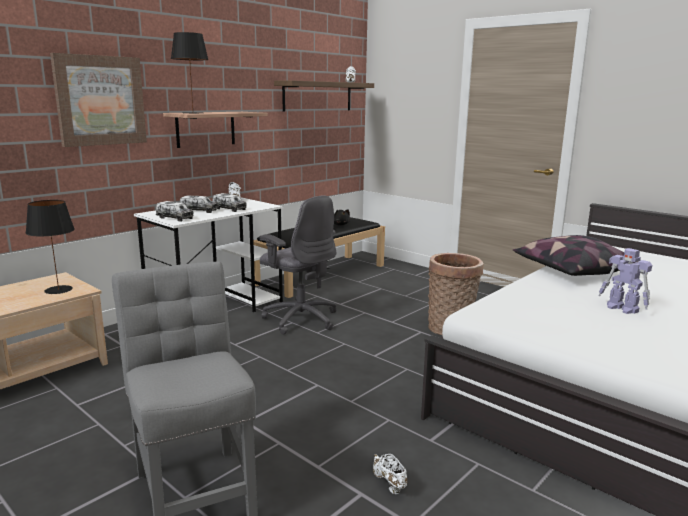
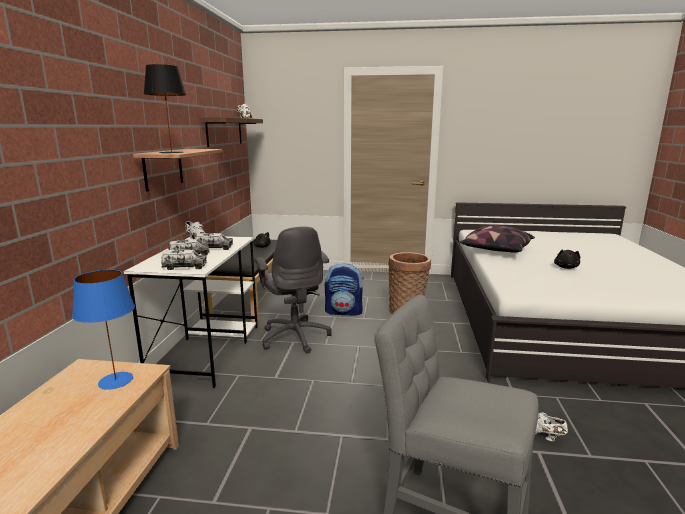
camera: 35 degrees left, 0 degrees up
black table lamp [26,200,75,294] -> blue table lamp [72,269,135,390]
picture [50,53,147,147] -> none
grey office chair [260,195,337,335] -> grey office chair turned 60 degrees clockwise [254,226,332,354]
toy robot [598,248,652,314] -> black plush toy [554,249,580,269]
none -> backpack [325,263,364,316]

